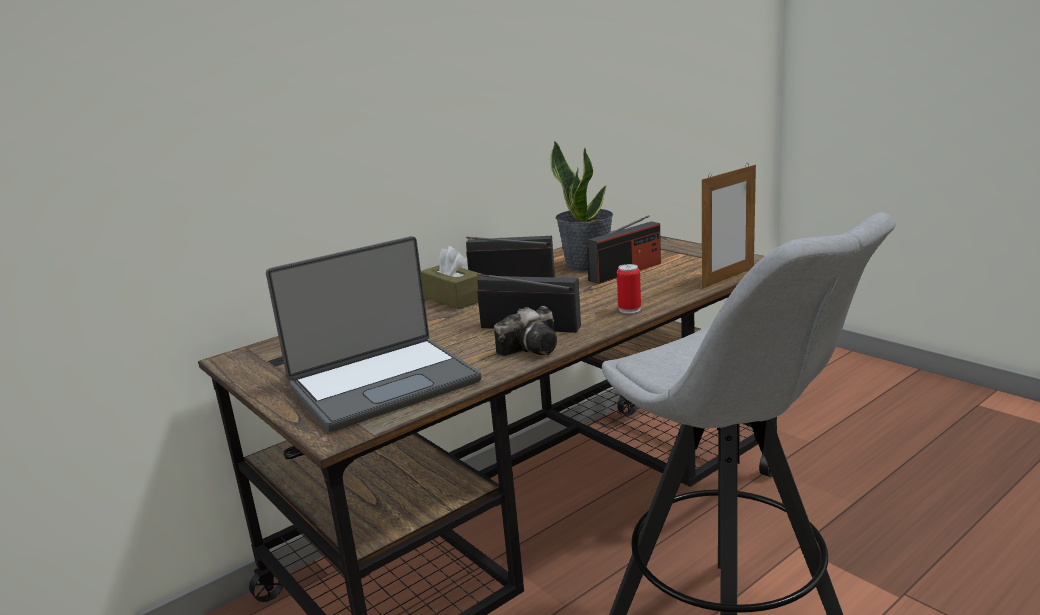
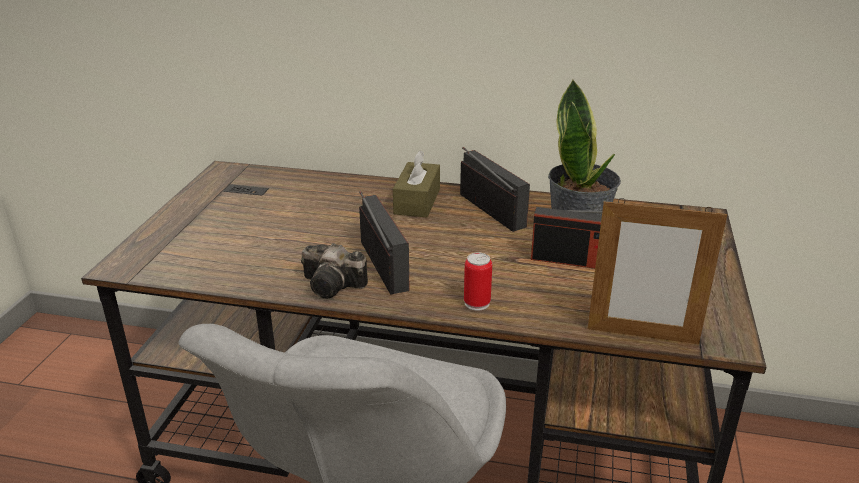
camera: 50 degrees right, 10 degrees up
laptop [266,236,481,432] -> none

